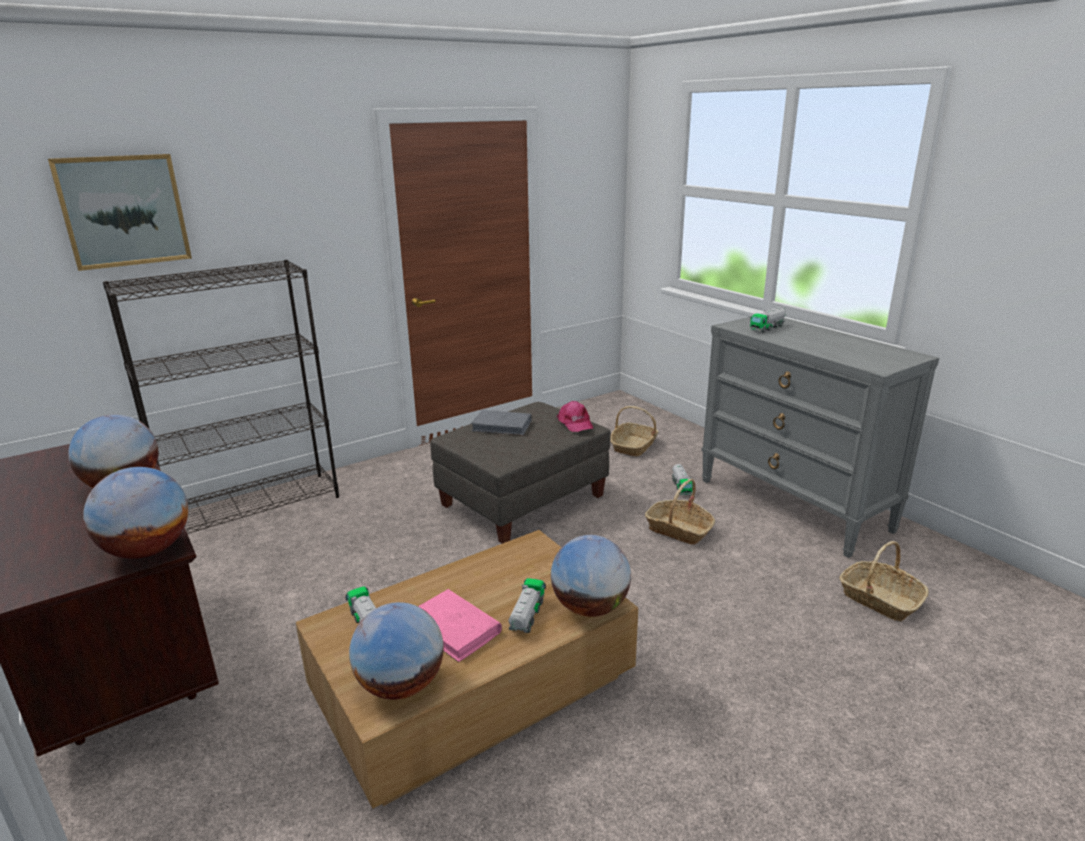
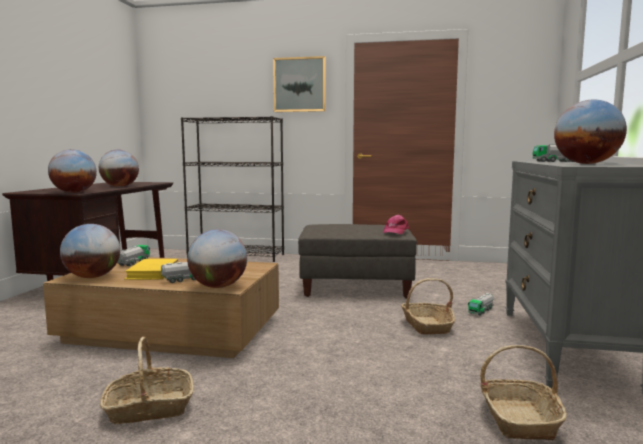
camera: 45 degrees right, 15 degrees down
picture [48,154,192,271] -> picture moved to [273,56,326,112]
pink book [418,589,502,662] -> yellow book [124,259,179,280]
grey book [471,410,532,436] -> none
basket [610,406,658,456] -> basket moved to [100,337,194,424]
none -> globe [554,100,627,164]

